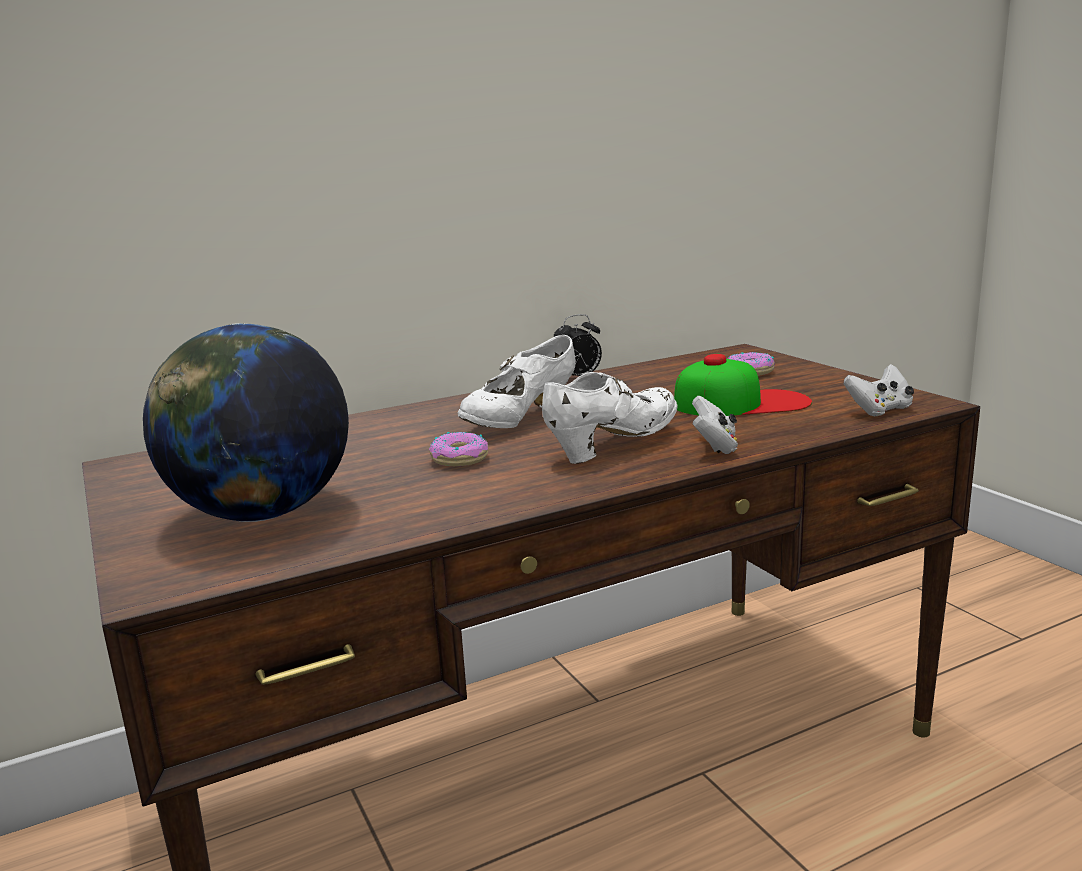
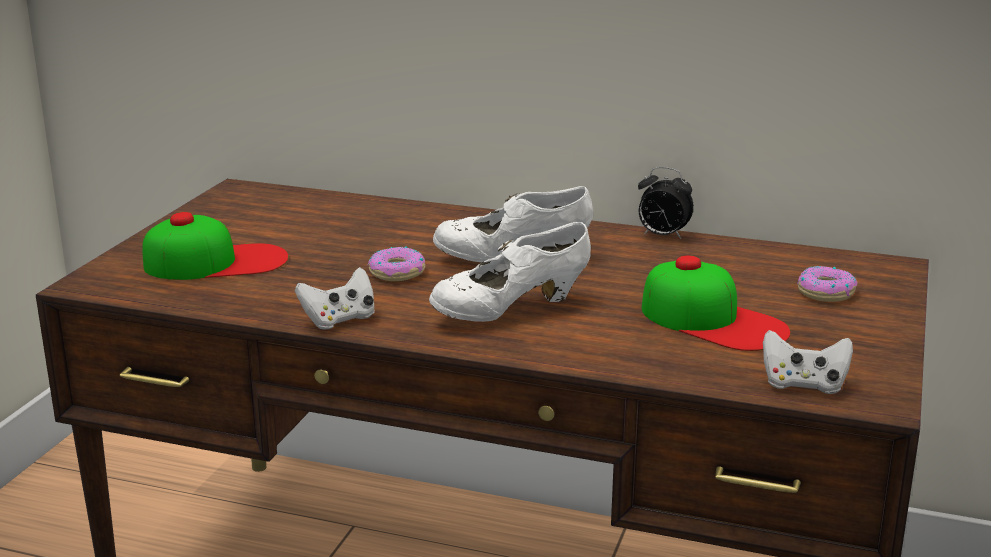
camera: 45 degrees right, 5 degrees up
globe [143,323,349,522] -> cap [143,212,289,280]
white shoe [542,372,678,464] -> white shoe turned 150 degrees clockwise [429,222,591,322]
white game controller [692,396,738,454] -> white game controller moved to [295,267,375,330]

